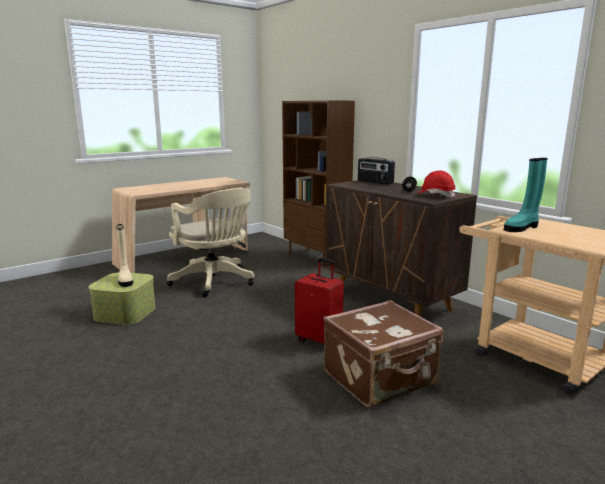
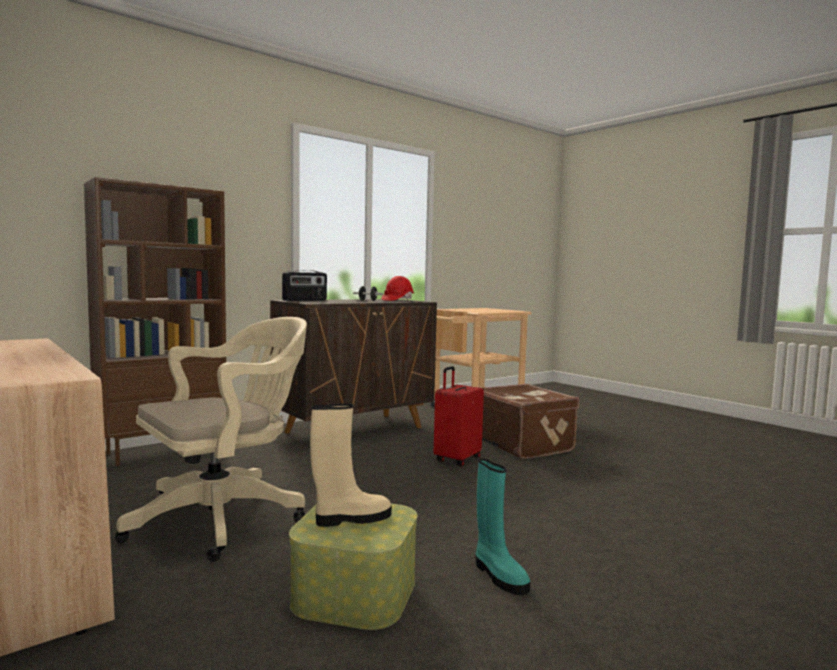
camera: 90 degrees left, 10 degrees down
turquoise boot [504,158,548,232] -> turquoise boot moved to [475,458,530,595]

